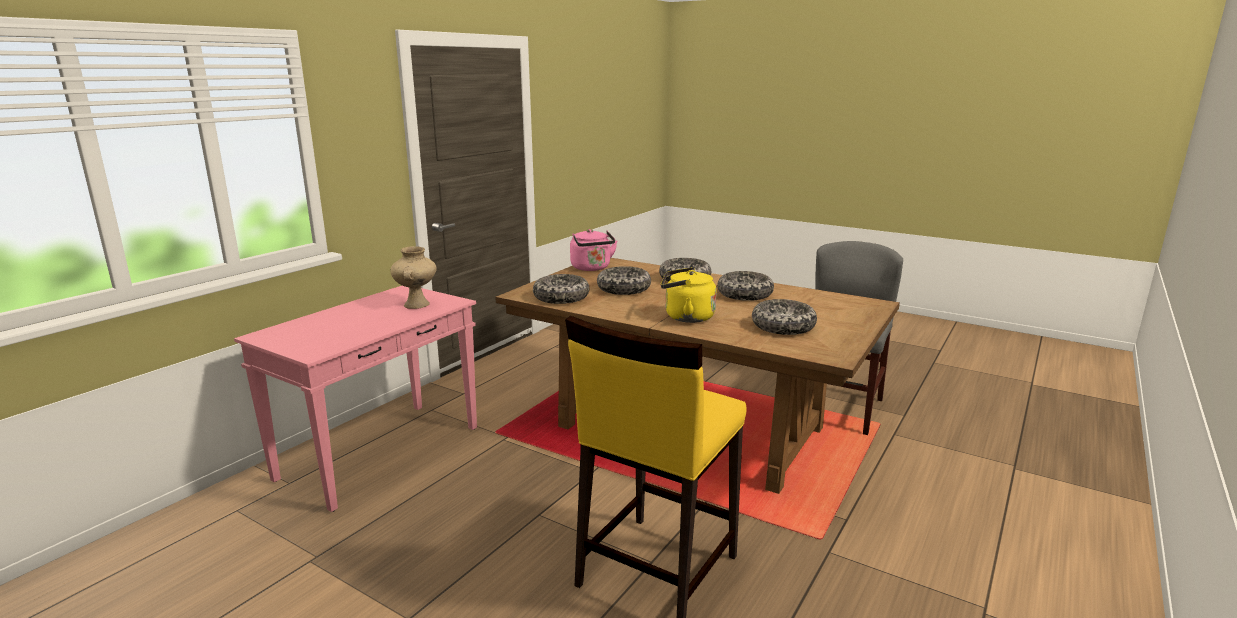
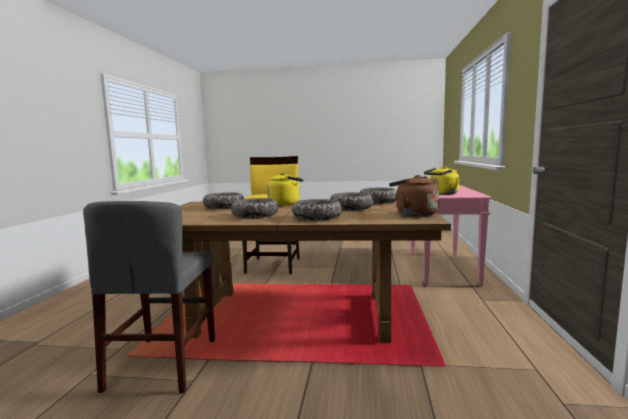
camera: 155 degrees right, 10 degrees down
beige vase [390,246,437,309] -> yellow kettle [424,166,460,195]
pink kettle [570,229,617,271] -> brown kettle [389,175,439,217]

